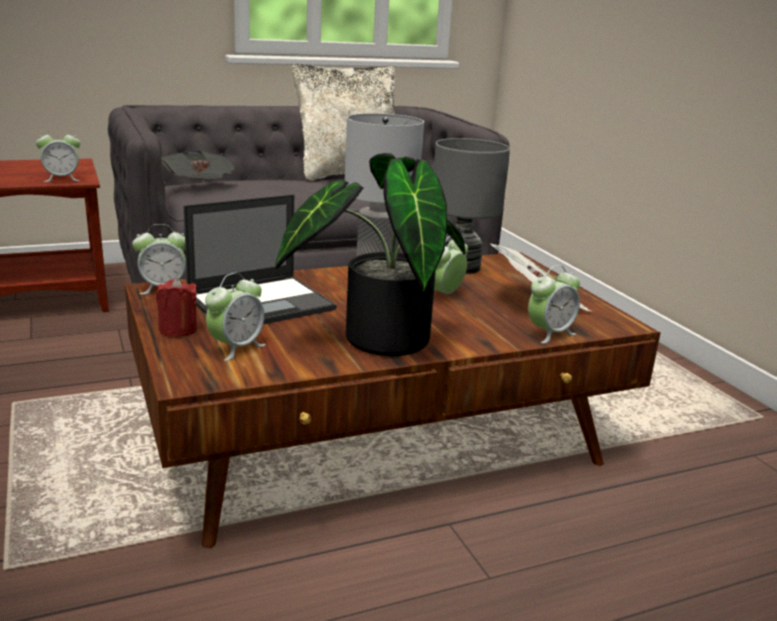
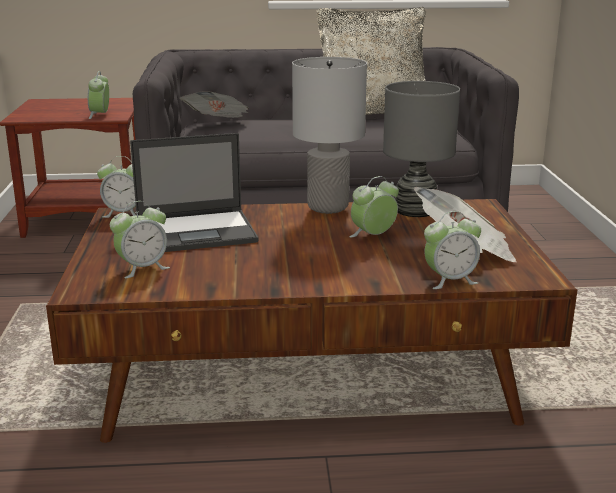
camera: 20 degrees right, 0 degrees up
alarm clock [36,128,81,182] -> alarm clock turned 90 degrees clockwise [88,71,109,119]
red candle [156,278,197,337] -> none
potted plant [275,153,466,356] -> none

